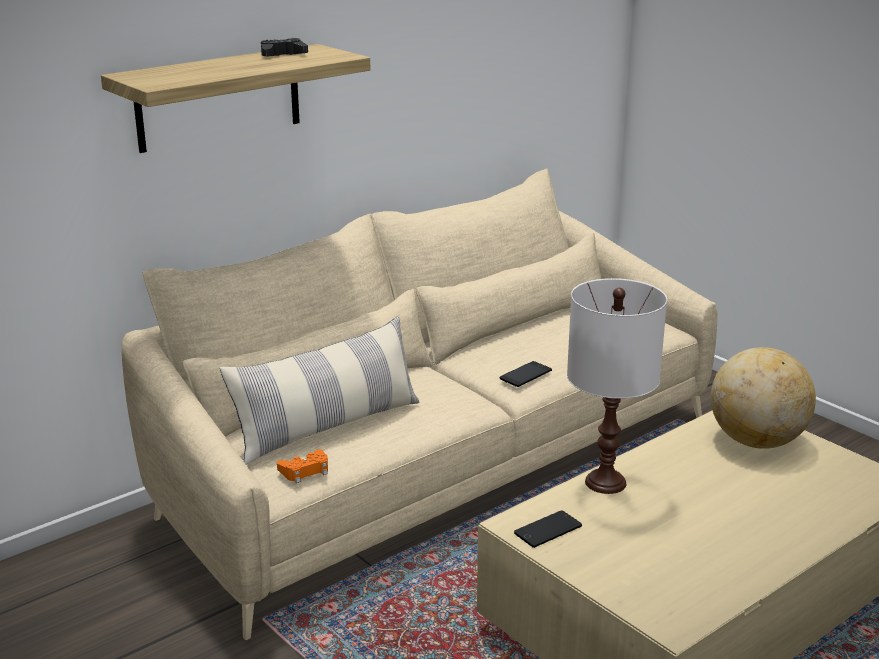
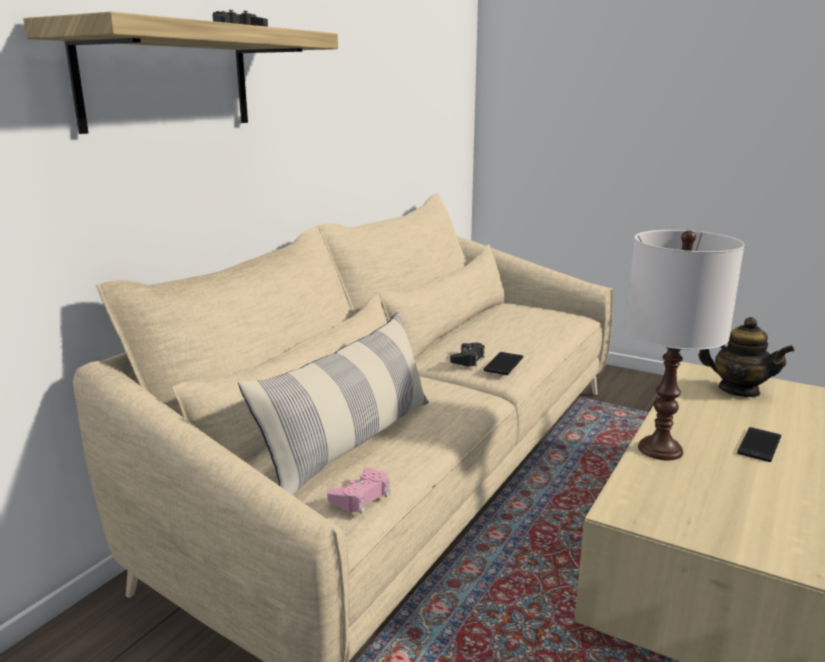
camera: 20 degrees left, 5 degrees down
orange game controller [277,450,328,483] -> pink game controller [327,468,390,514]
phone [514,510,582,548] -> phone moved to [737,427,781,462]
globe [711,347,816,449] -> teapot [698,317,794,397]
none -> black game controller [450,342,485,367]

